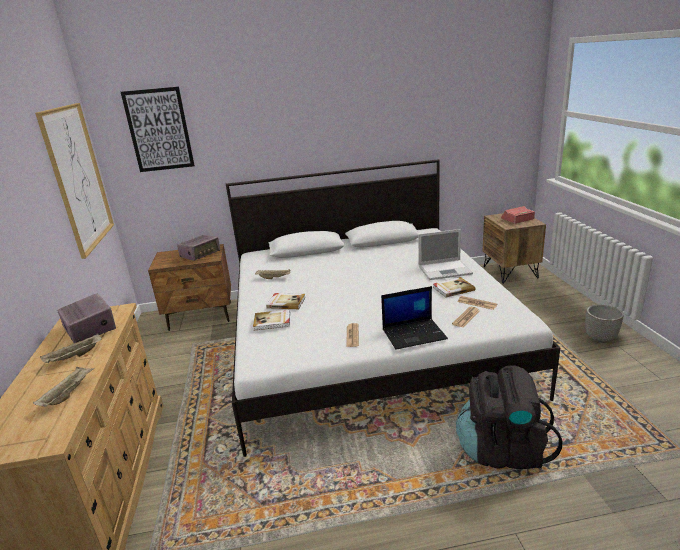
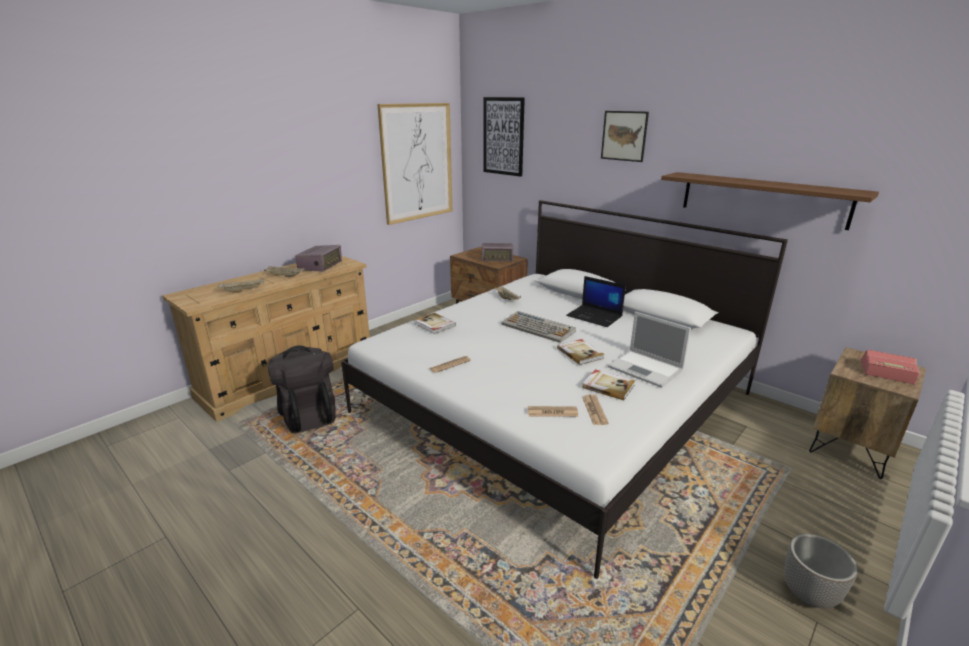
camera: 50 degrees right, 0 degrees up
book [266,293,306,309] -> book moved to [557,339,605,365]
laptop [381,286,448,350] -> laptop moved to [566,276,626,327]
black backpack [456,365,562,469] -> black backpack moved to [268,345,336,434]
none -> keyboard [502,311,576,343]
none -> picture [601,111,649,162]
none -> brown shelf [661,172,879,230]

